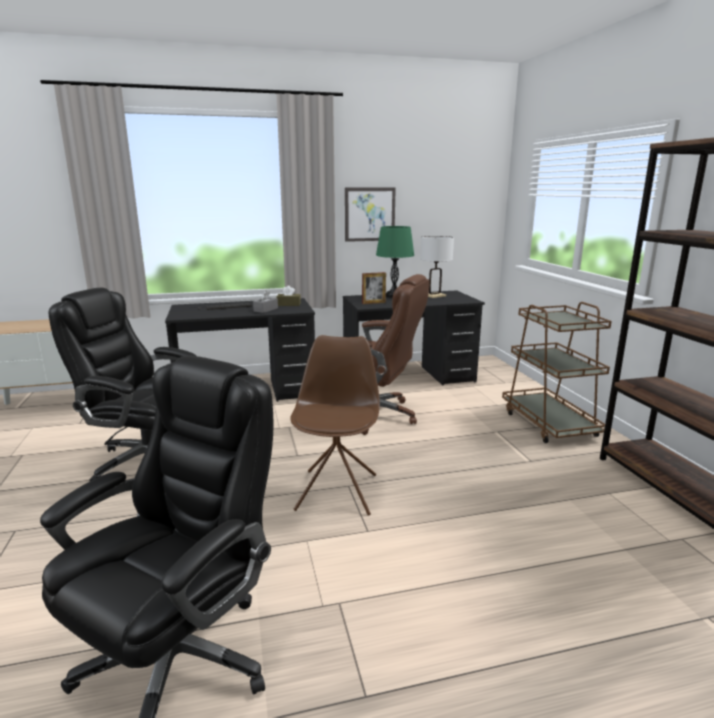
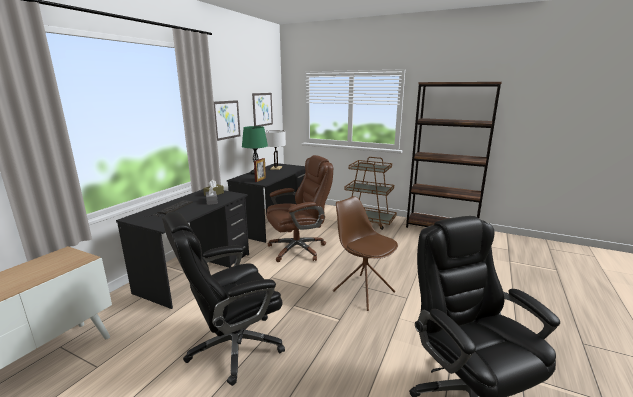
camera: 50 degrees left, 0 degrees up
none -> picture [252,93,273,126]

